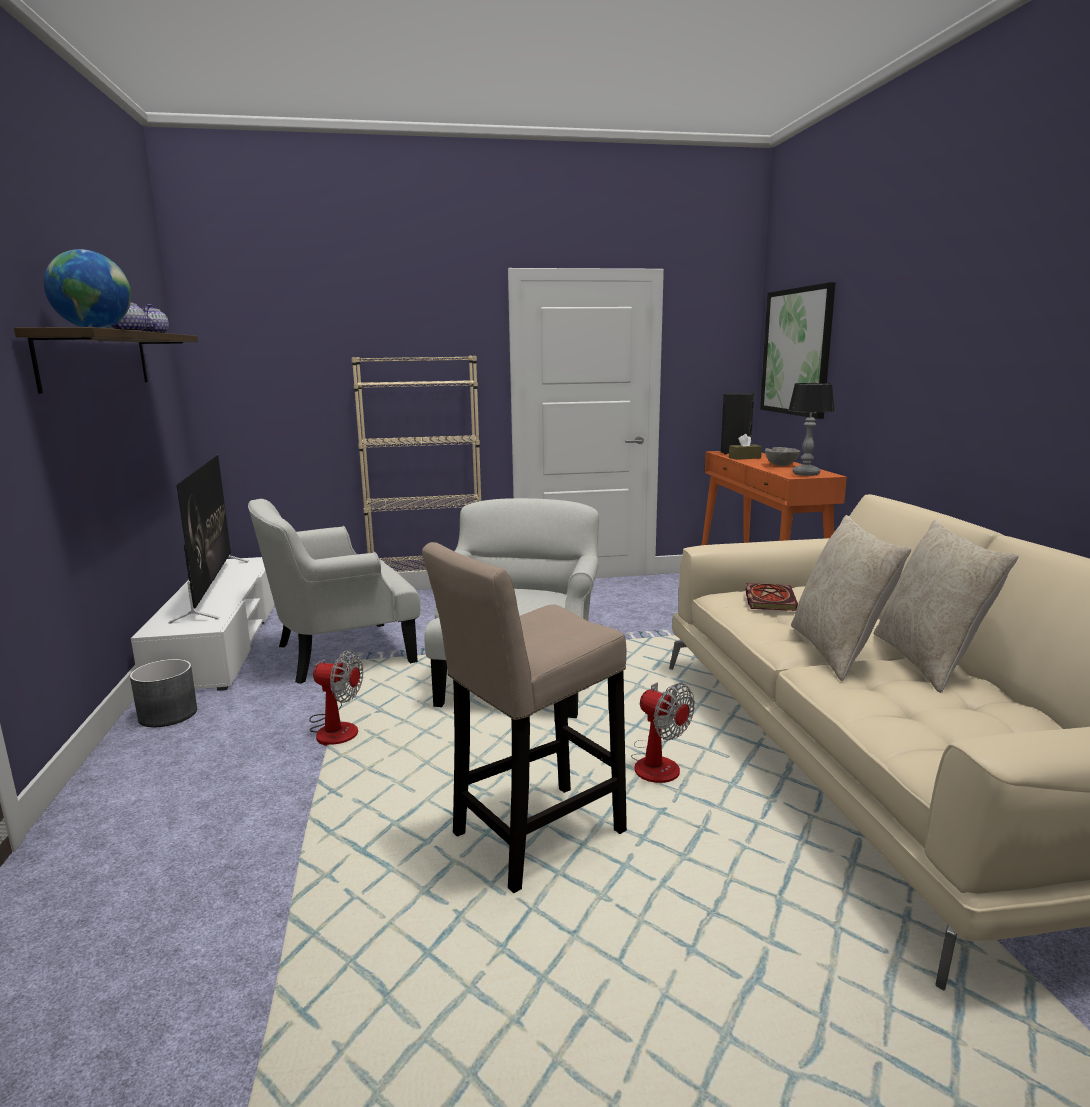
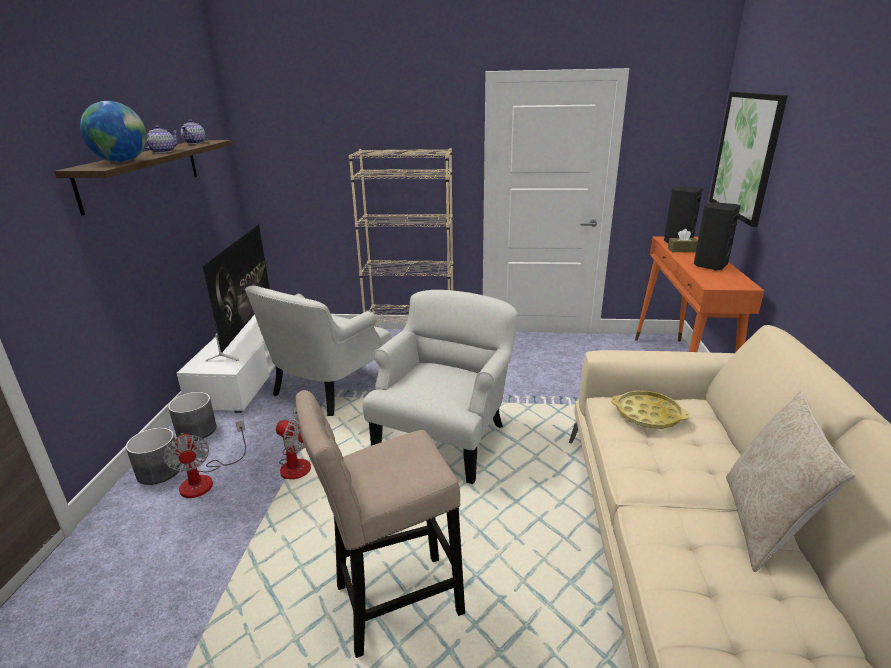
camera: 15 degrees right, 10 degrees up
white armchair [248,499,421,684] -> white armchair turned 45 degrees counterclockwise [245,286,392,416]
fan [631,682,695,783] -> fan moved to [163,420,246,498]
book [745,583,798,611] -> yellow tray [611,391,689,429]
grey bowl [765,447,800,466] -> black speaker [694,202,741,271]
table lamp [788,383,834,476] -> none
beige pillow [791,515,911,681] -> none
none -> grey planter [126,428,181,485]

